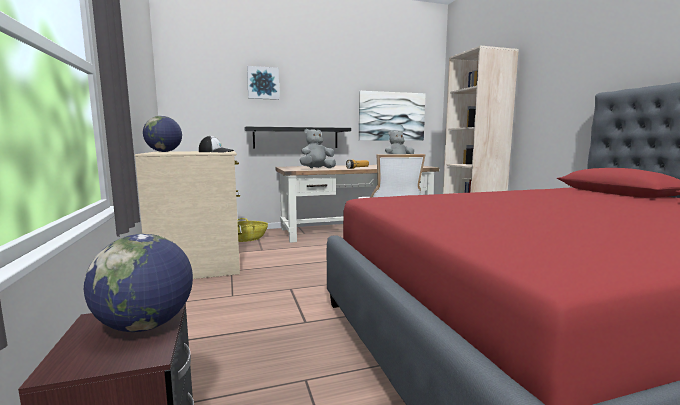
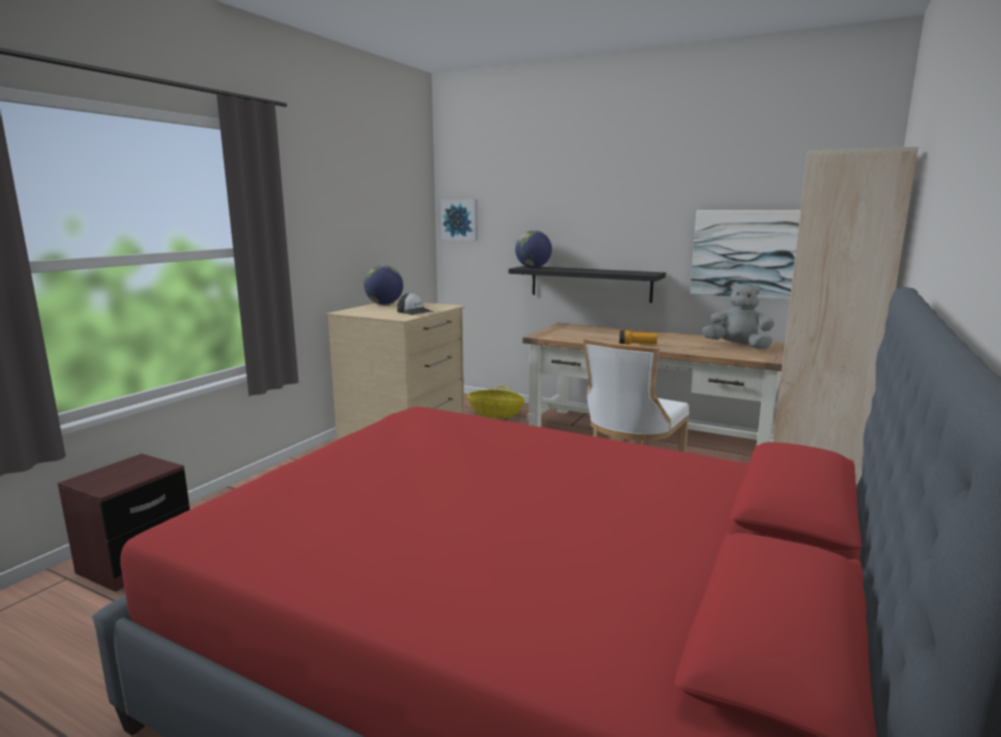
camera: 45 degrees right, 5 degrees up
globe [84,234,193,332] -> globe moved to [515,230,552,268]
picture [247,66,279,100] -> picture moved to [441,199,478,241]
grey plush toy [300,129,336,168] -> none

